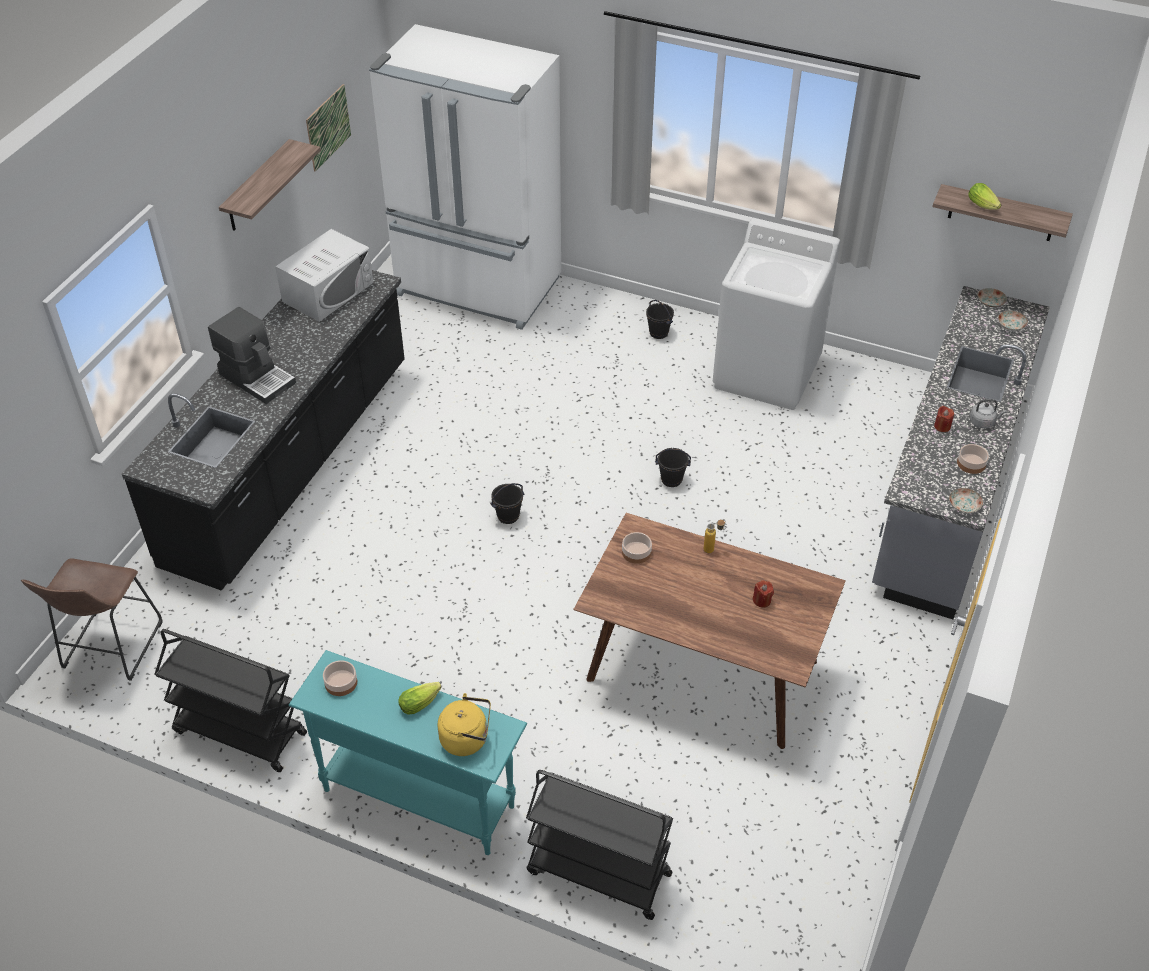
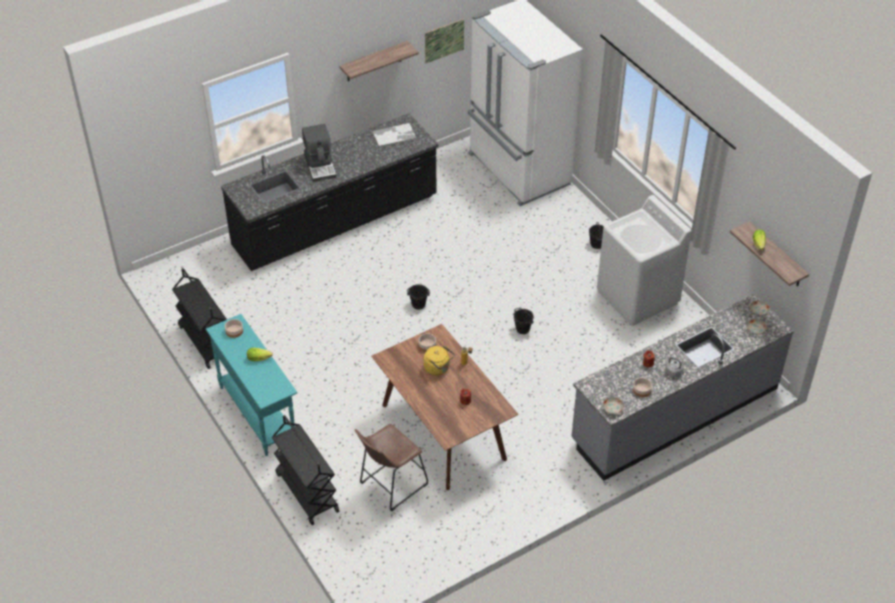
camera: 35 degrees right, 0 degrees up
brown stool [21,558,163,681] -> brown stool moved to [355,424,428,511]
white microwave [275,229,373,322] -> tray [371,122,417,147]
yellow kettle [438,693,491,756] -> yellow kettle moved to [424,346,455,376]

